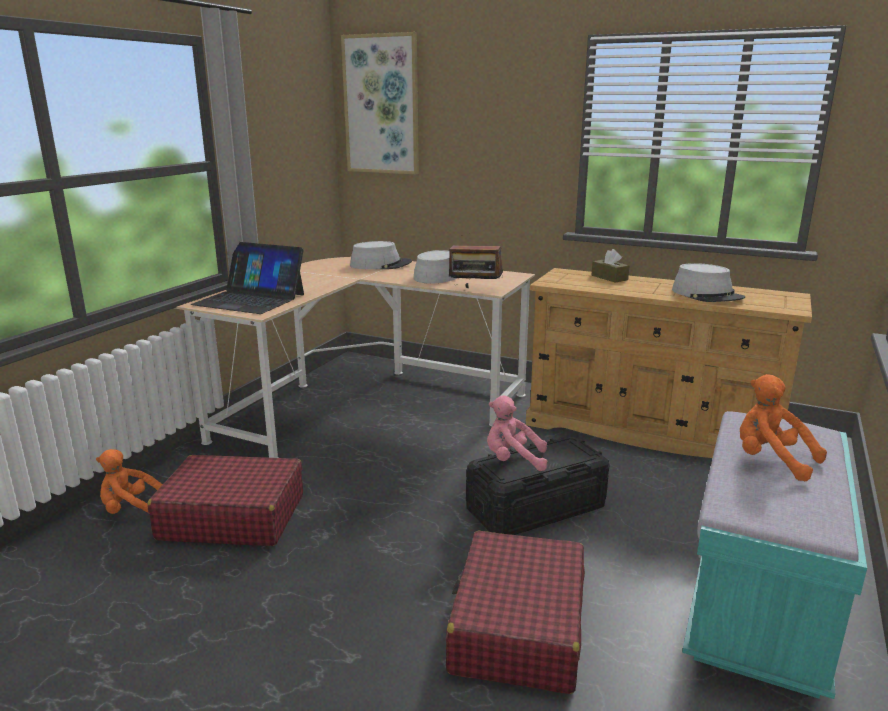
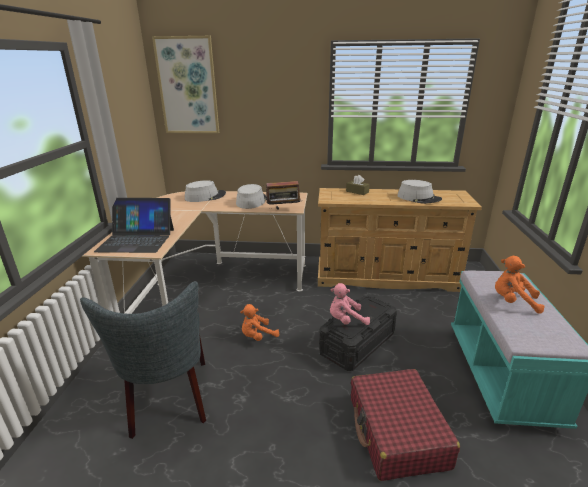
camera: 20 degrees left, 5 degrees up
orange plush toy [96,449,163,514] -> orange plush toy moved to [240,304,279,341]
red suitcase [147,455,303,546] -> grey chair [80,281,206,439]

